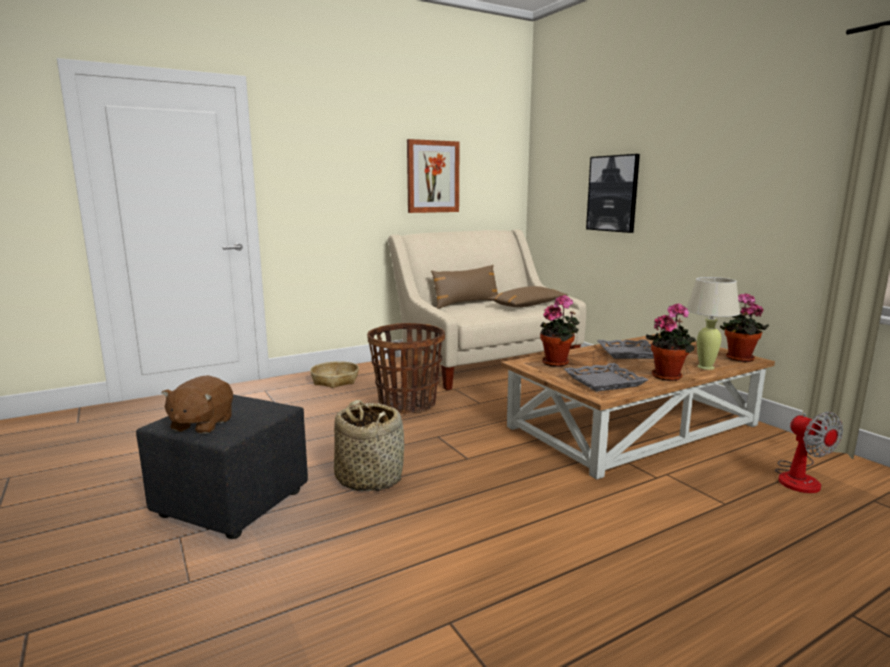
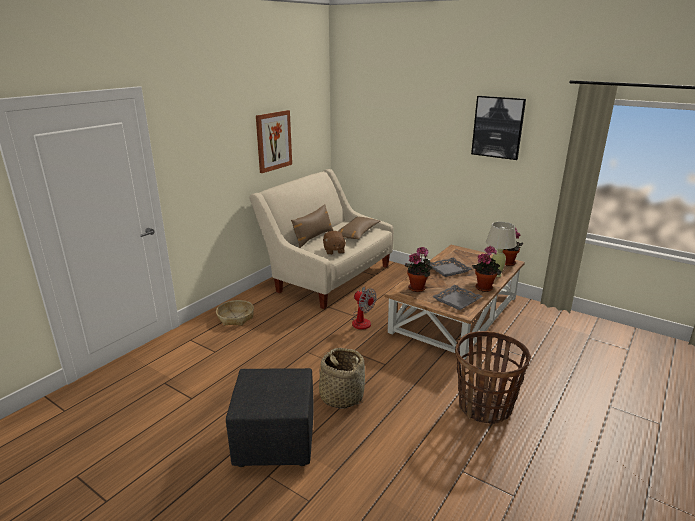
camera: 25 degrees left, 10 degrees up
brown plush toy [162,375,233,434] -> brown plush toy moved to [323,231,347,255]
basket [367,323,445,414] -> basket moved to [455,331,531,424]
picture [586,154,640,233] -> picture moved to [471,96,526,160]
fan [775,412,843,493] -> fan moved to [351,287,377,330]

